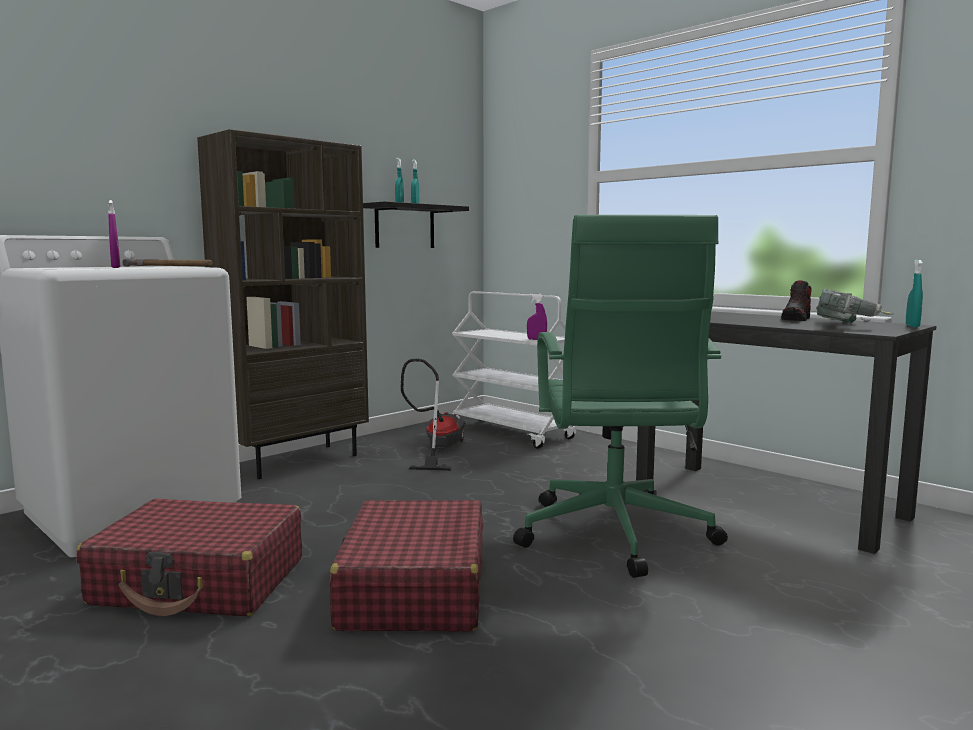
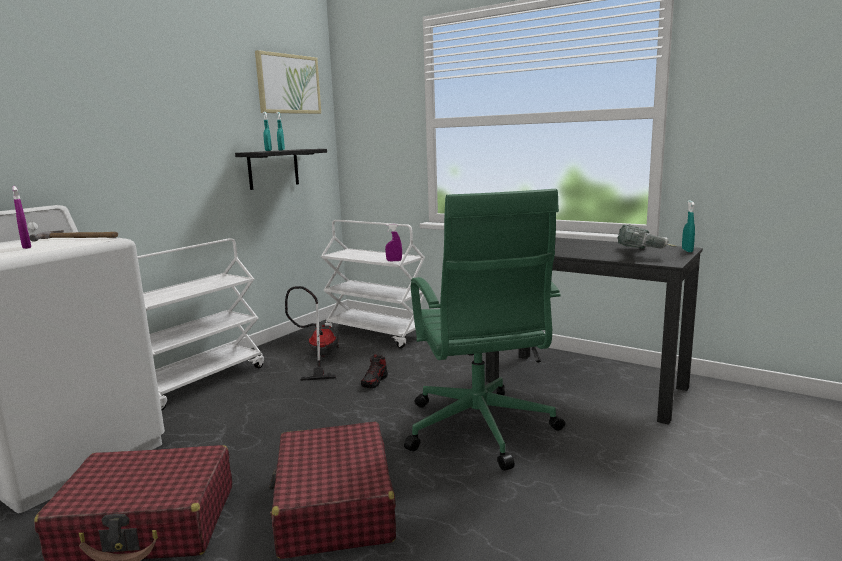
camera: 10 degrees left, 5 degrees up
brown bookcase [197,129,369,479] -> white cart [138,238,264,410]
shoe [781,280,811,321] -> shoe moved to [361,354,388,389]
none -> picture [255,50,321,114]

